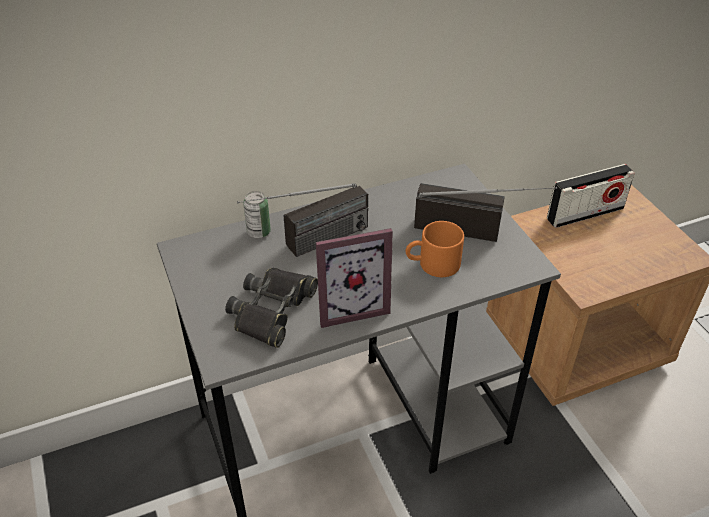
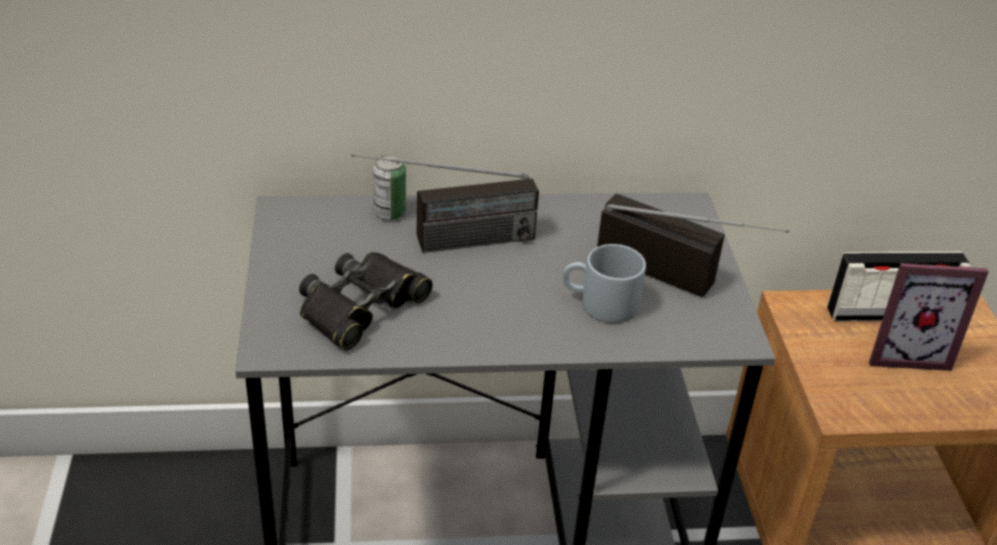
camera: 15 degrees right, 5 degrees down
picture frame [316,228,393,328] -> picture frame moved to [869,263,989,371]
orange mug [406,221,464,277] -> grey mug [563,244,646,324]

